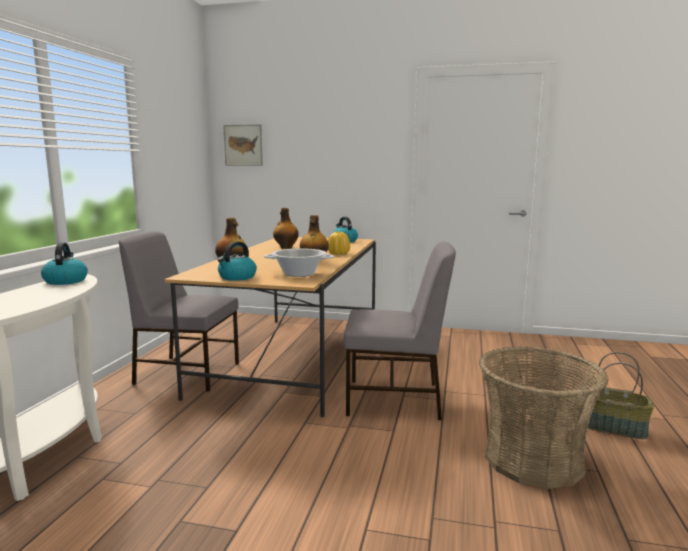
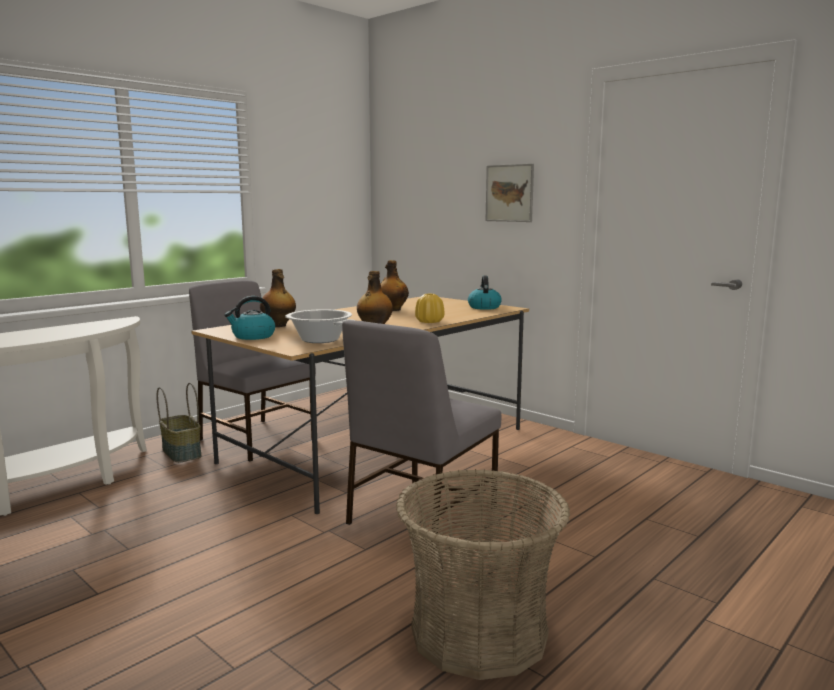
camera: 30 degrees right, 0 degrees up
kettle [41,242,88,285] -> none
picture [223,124,263,166] -> picture moved to [485,164,534,222]
grey chair [344,242,456,420] -> grey chair turned 90 degrees clockwise [342,320,501,553]
basket [586,352,654,439] -> basket moved to [156,383,202,463]

